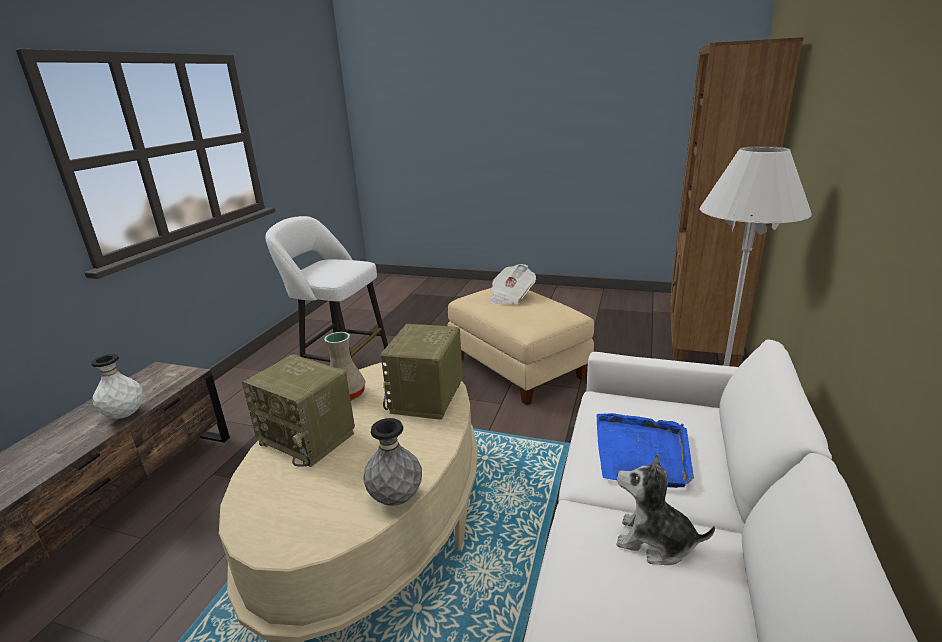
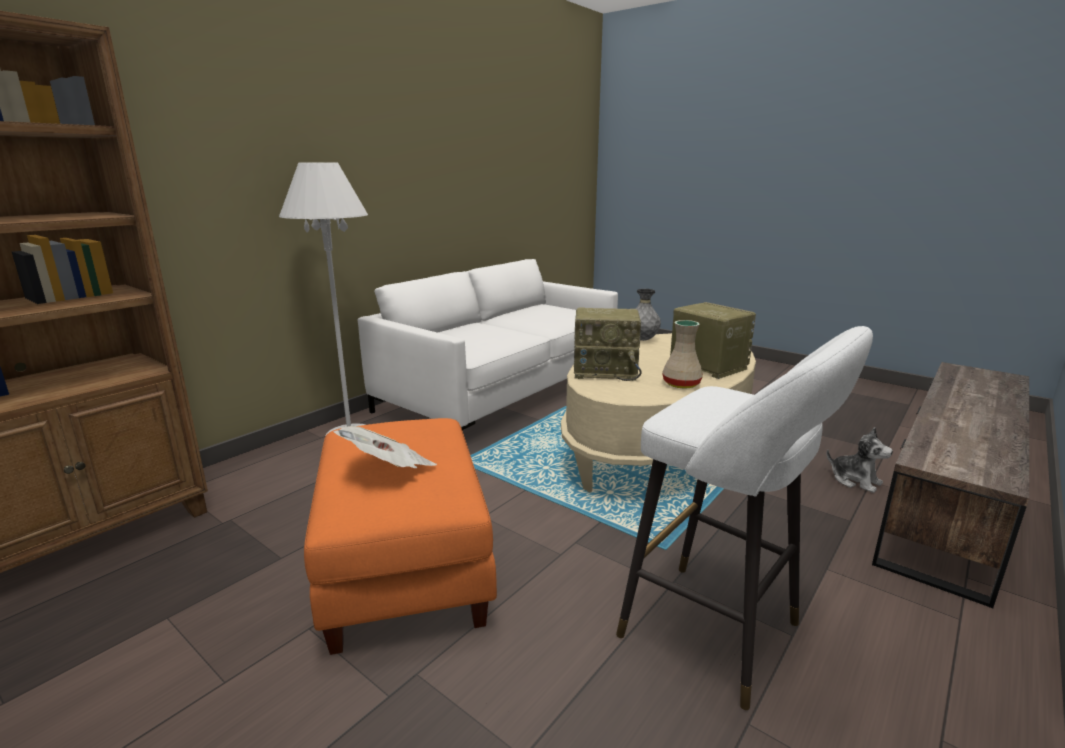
camera: 160 degrees left, 5 degrees down
white vase [91,354,143,419] -> none
radio [381,324,463,420] -> radio turned 60 degrees clockwise [574,308,642,381]
beige ottoman [447,288,594,405] -> orange ottoman [304,418,497,655]
blue tray [597,413,694,488] -> none
plush toy [616,454,715,565] -> plush toy moved to [827,427,893,493]

